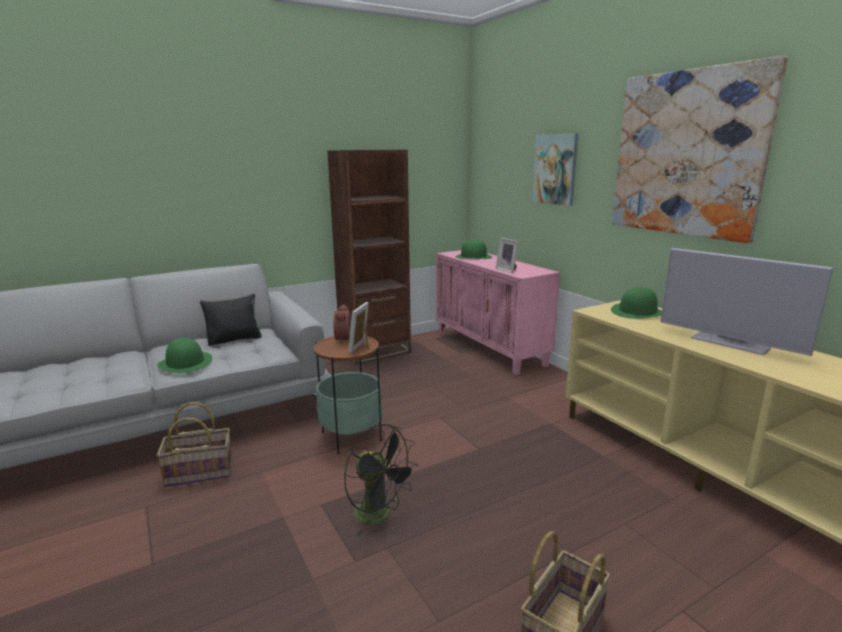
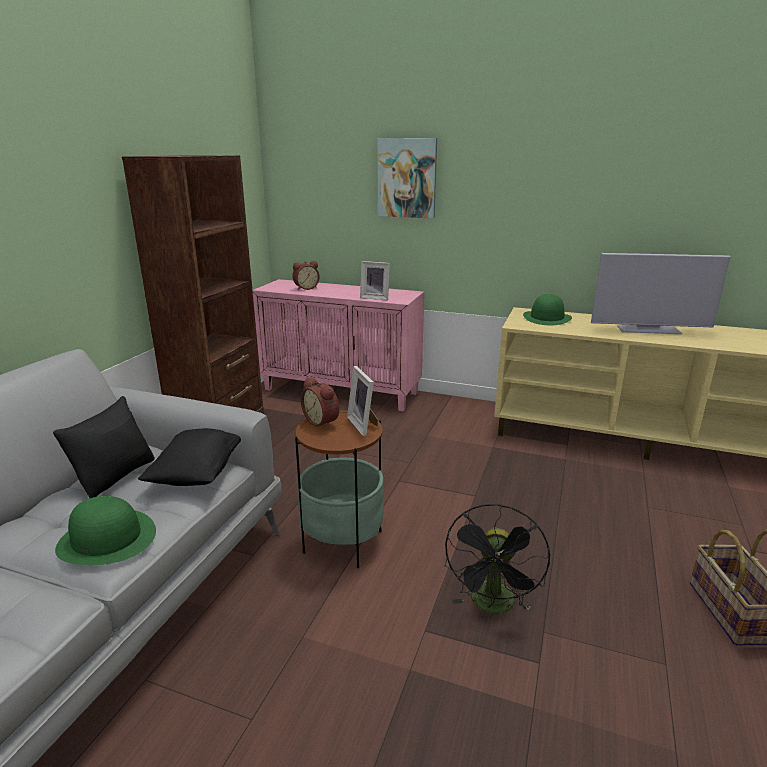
camera: 40 degrees left, 5 degrees up
basket [157,402,233,487] -> none
black fan [344,424,418,537] -> black fan turned 105 degrees clockwise [444,504,550,613]
green hat [455,240,492,259] -> alarm clock [292,261,320,290]
picture [612,56,788,243] -> none
none -> black pillow [138,428,241,486]

